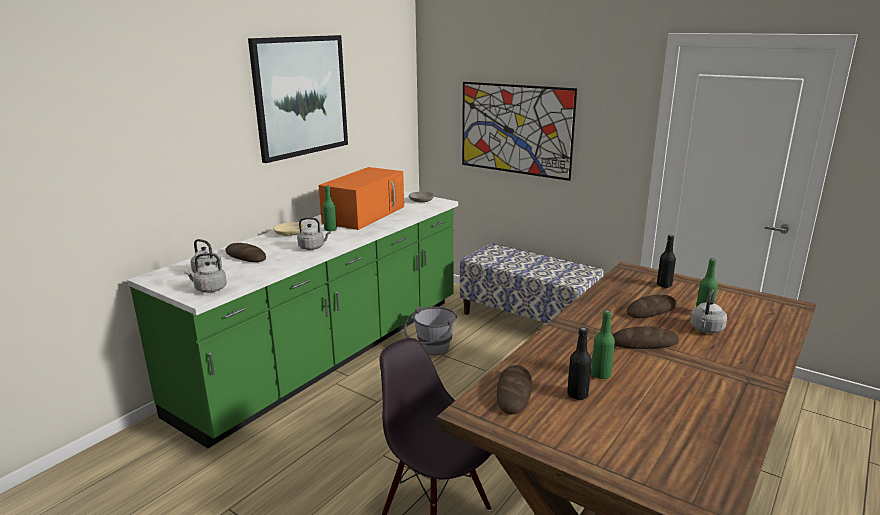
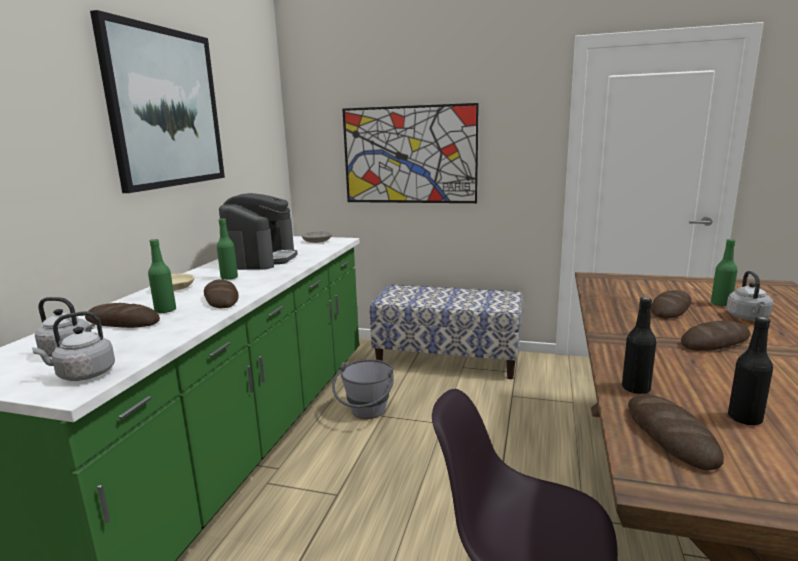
camera: 20 degrees left, 5 degrees down
grey kettle [297,217,331,250] -> bread [204,279,238,308]
orange microwave [319,167,404,230] -> coffee machine [219,193,298,270]
green bottle [591,310,615,379] -> green bottle moved to [148,239,176,313]
black bottle [657,235,676,288] -> black bottle moved to [622,297,656,394]

